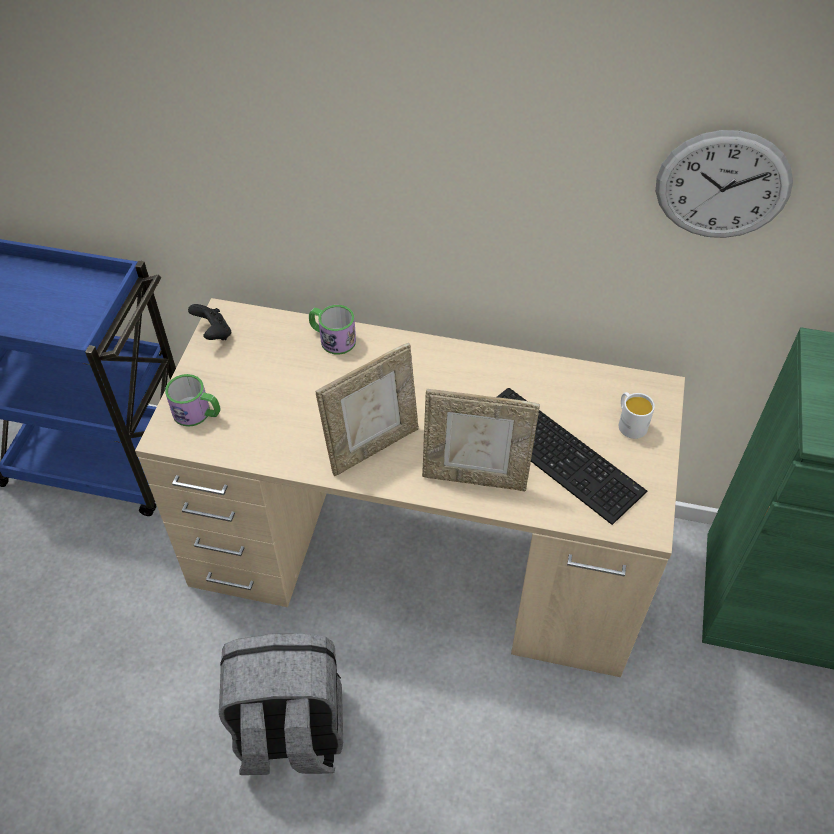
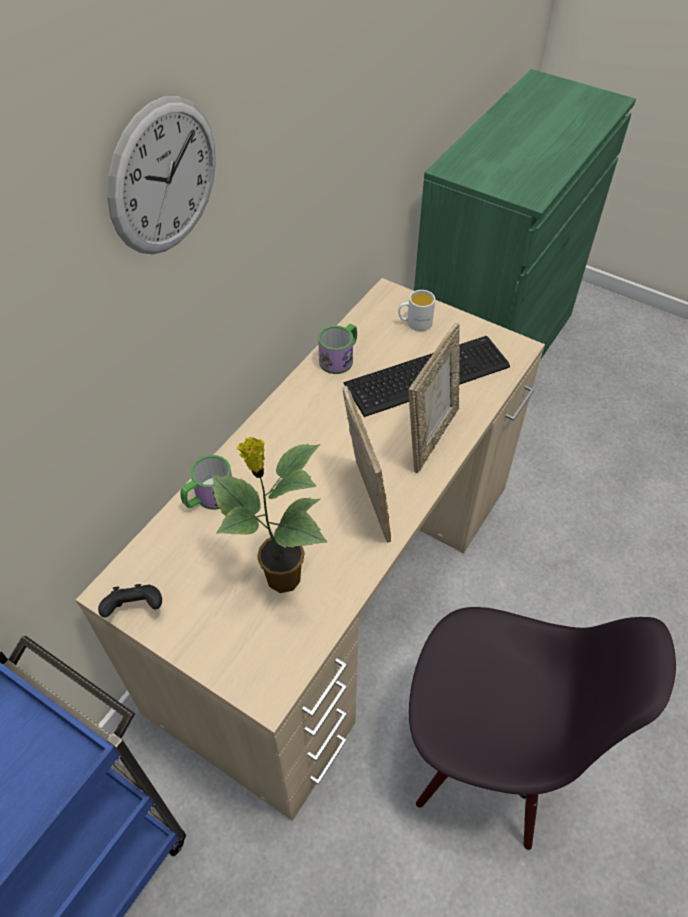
camera: 70 degrees left, 0 degrees up
mug [165,374,221,427] -> mug moved to [318,323,357,374]
grey backpack [219,634,343,775] -> black chair [409,607,676,850]
wall clock [656,130,793,238] -> wall clock moved to [107,96,216,255]
none -> potted plant [212,437,327,593]

